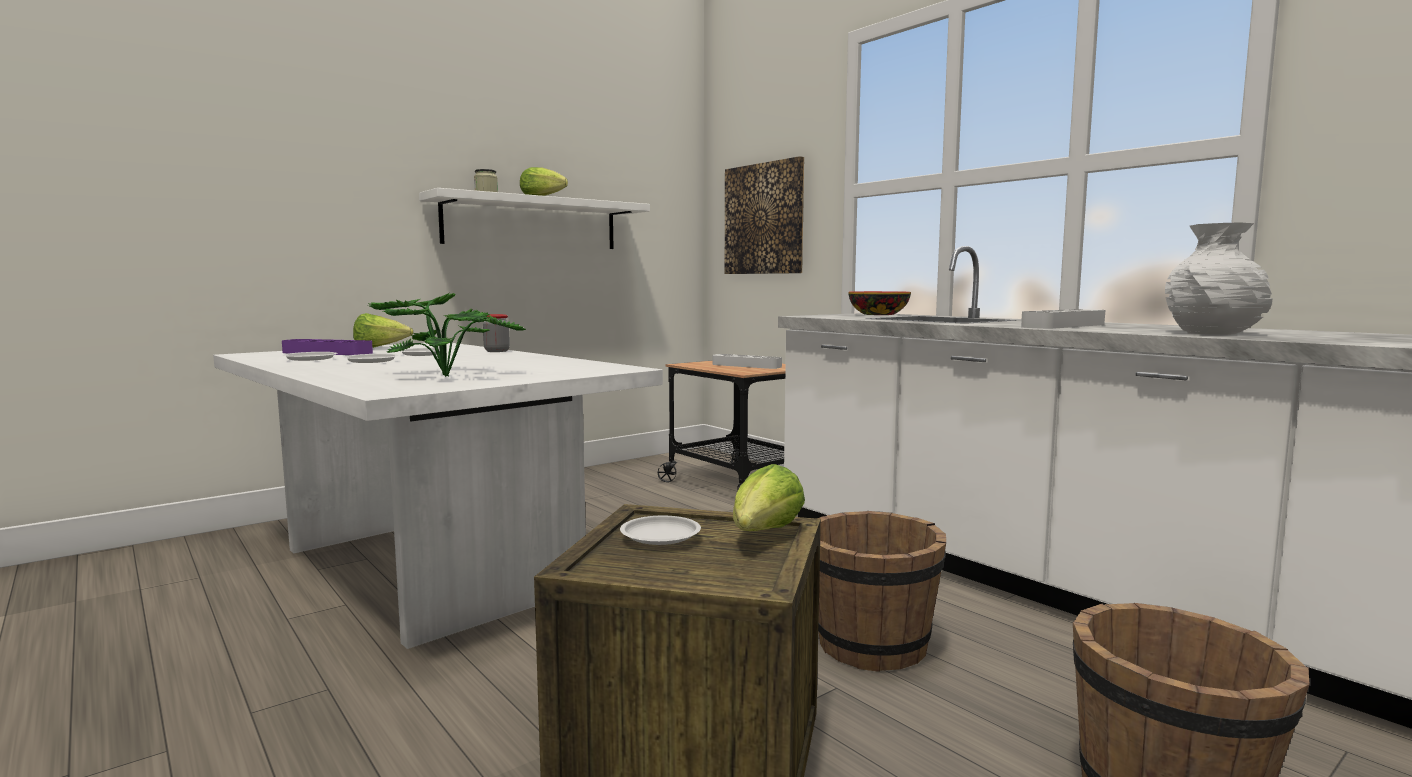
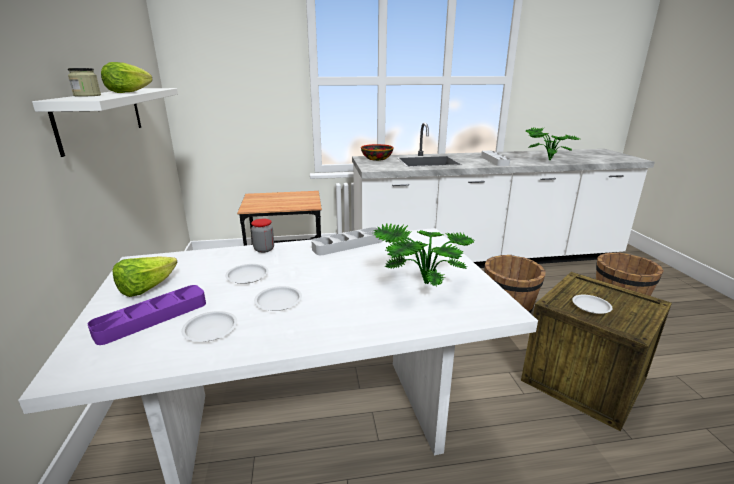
camera: 60 degrees left, 15 degrees up
grey tray [712,354,782,369] -> grey tray moved to [311,227,383,255]
picture [725,156,804,274] -> none
lettuce [733,464,805,531] -> none
white vase [1165,222,1272,335] -> potted plant [526,127,580,160]

